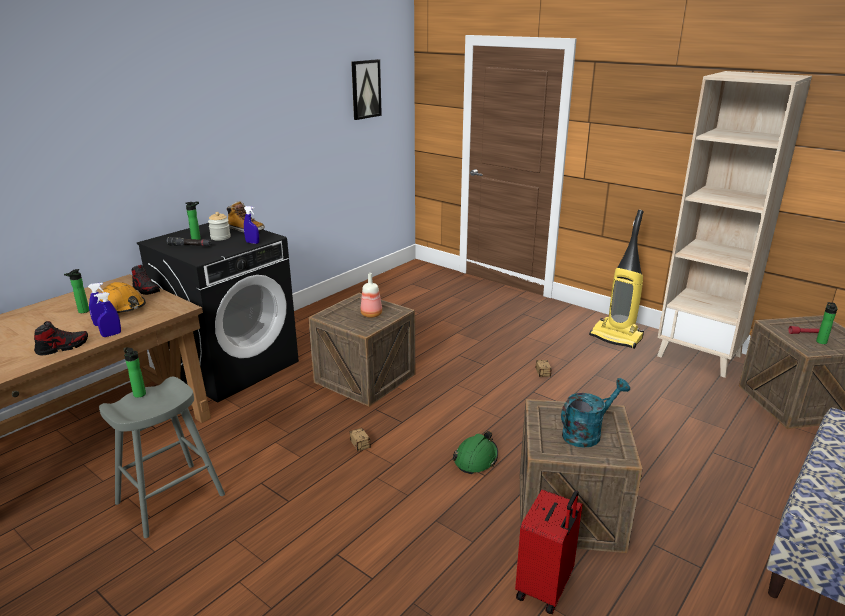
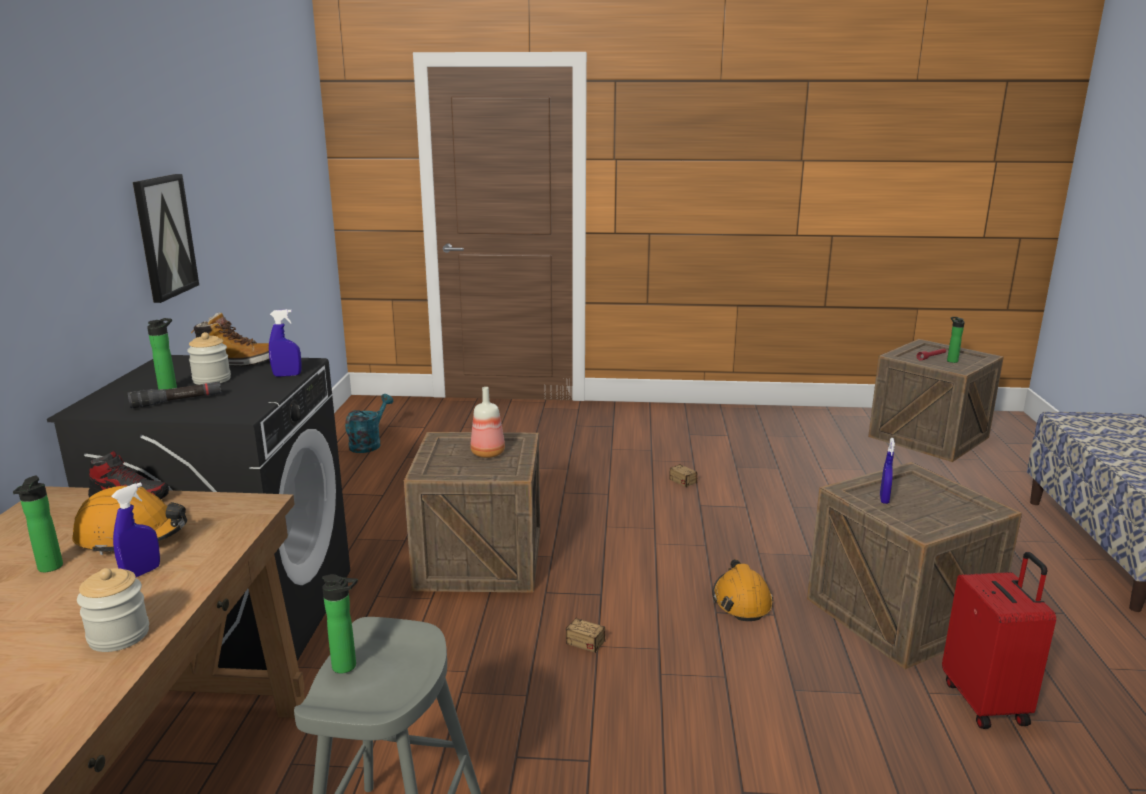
camera: 35 degrees left, 5 degrees down
shoe [34,321,88,356] -> jar [77,568,149,652]
blue spray bottle [94,292,121,337] -> blue spray bottle moved to [880,438,895,504]
picture [351,59,382,120] -> picture moved to [133,174,199,303]
green hard hat [453,431,498,474] -> orange hard hat [712,559,773,621]
turquoise watering can [561,378,630,448] -> turquoise watering can moved to [345,394,393,453]
vacuum cleaner [589,210,644,349] -> none
beige bookcase [657,71,812,378] -> none

